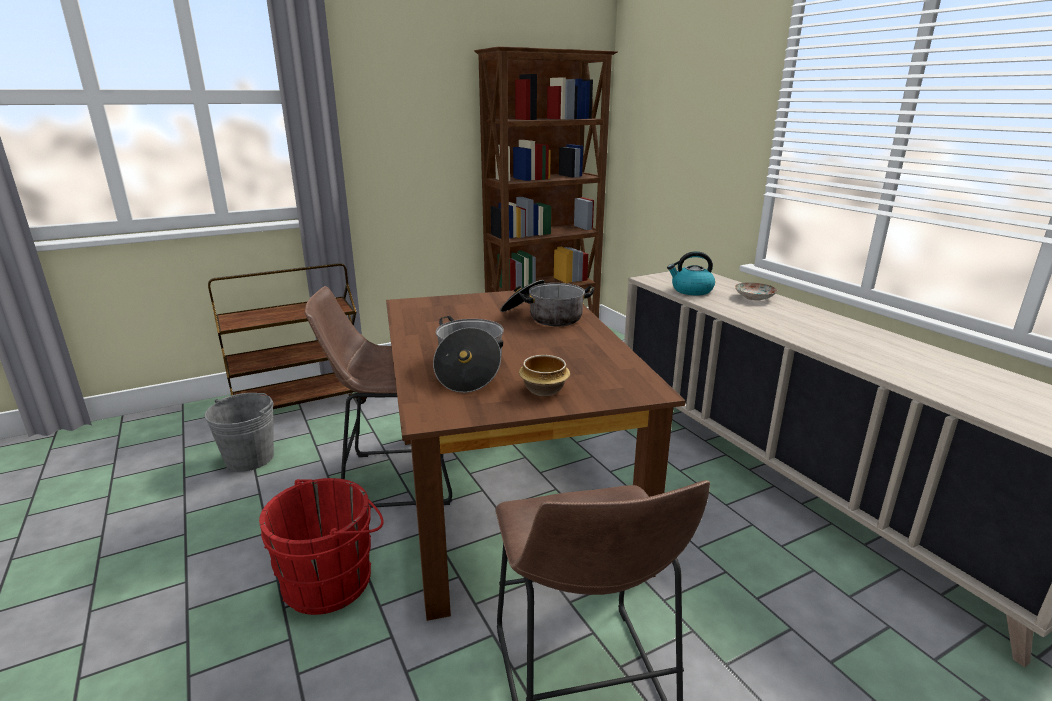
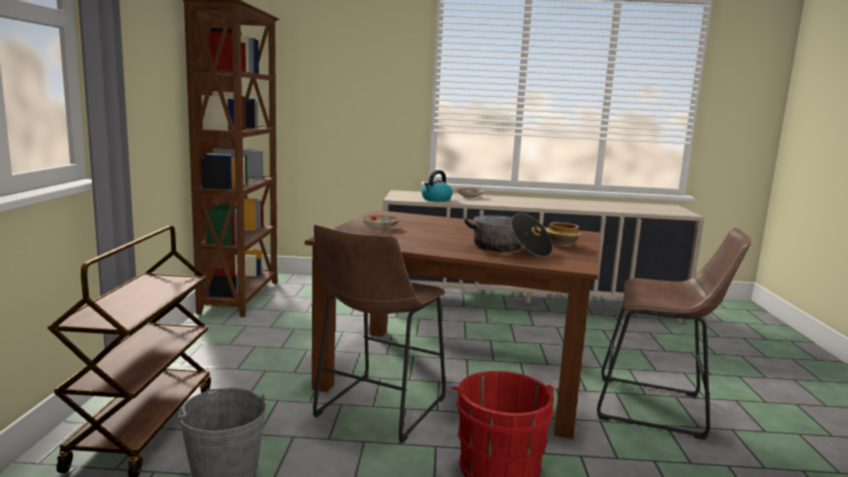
camera: 60 degrees left, 10 degrees down
cooking pot [500,280,594,326] -> none
none -> plate [362,215,400,230]

